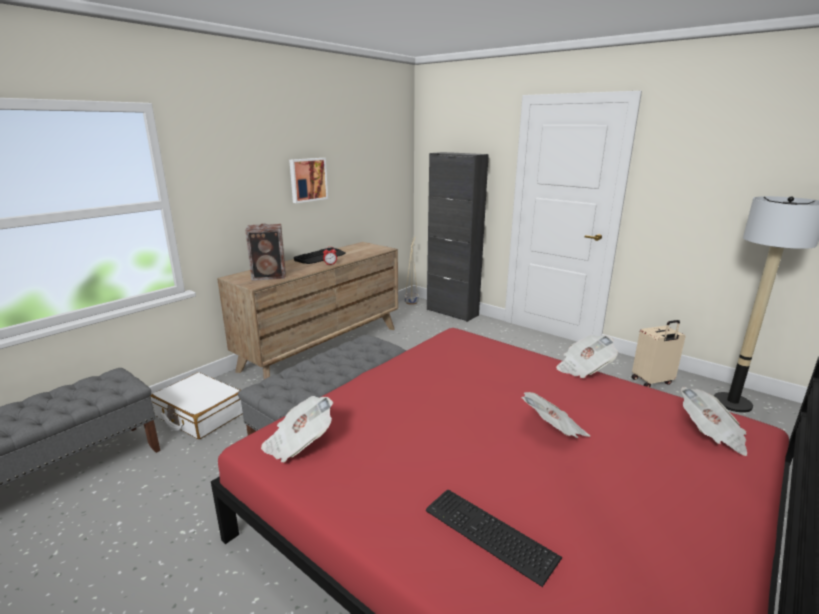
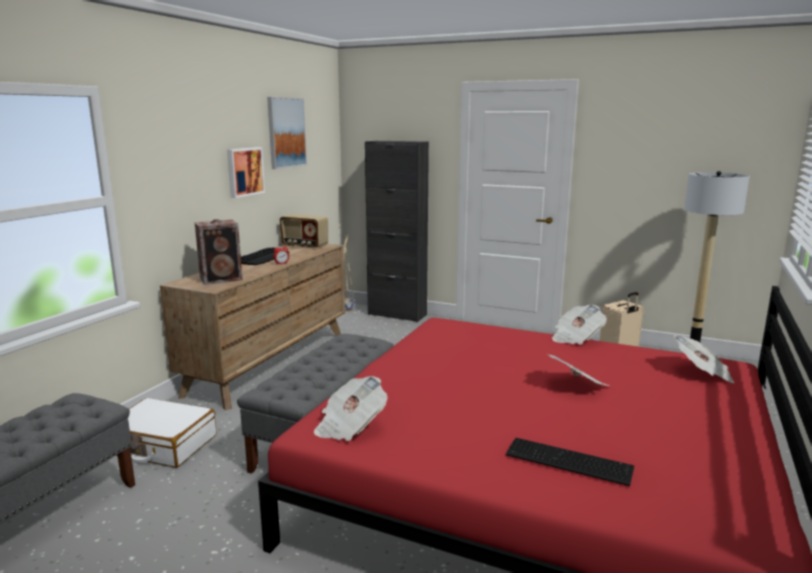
camera: 15 degrees left, 5 degrees down
none -> picture [267,97,307,169]
none -> radio [280,214,328,249]

